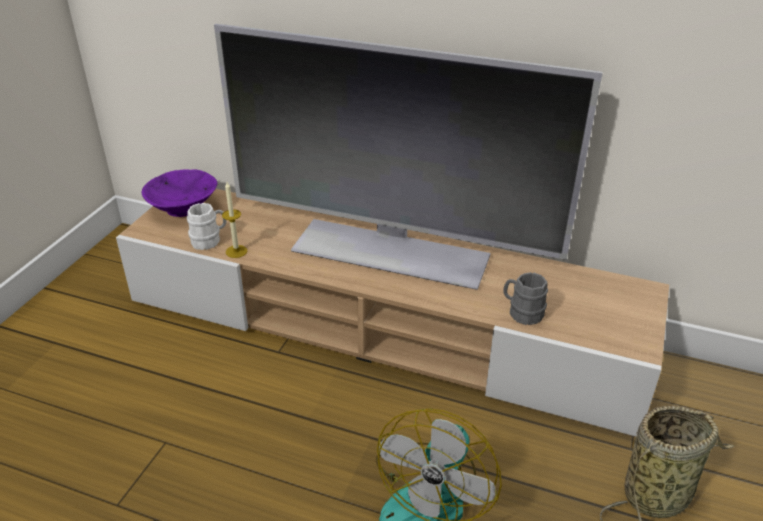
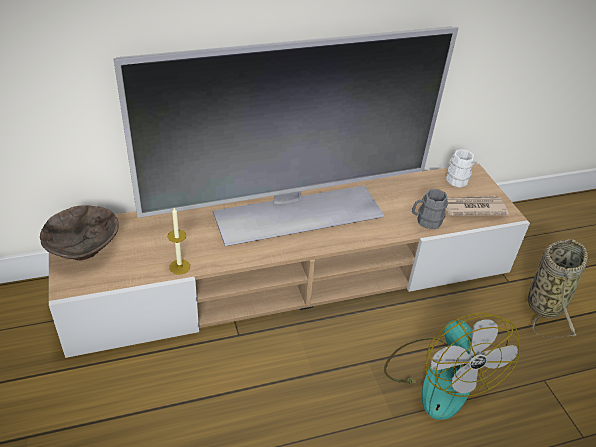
camera: 40 degrees left, 5 degrees up
purple bowl [142,170,218,217] -> brown bowl [40,205,119,260]
white mug [187,203,226,250] -> white mug moved to [446,149,474,188]
none -> newspaper [446,196,509,216]

